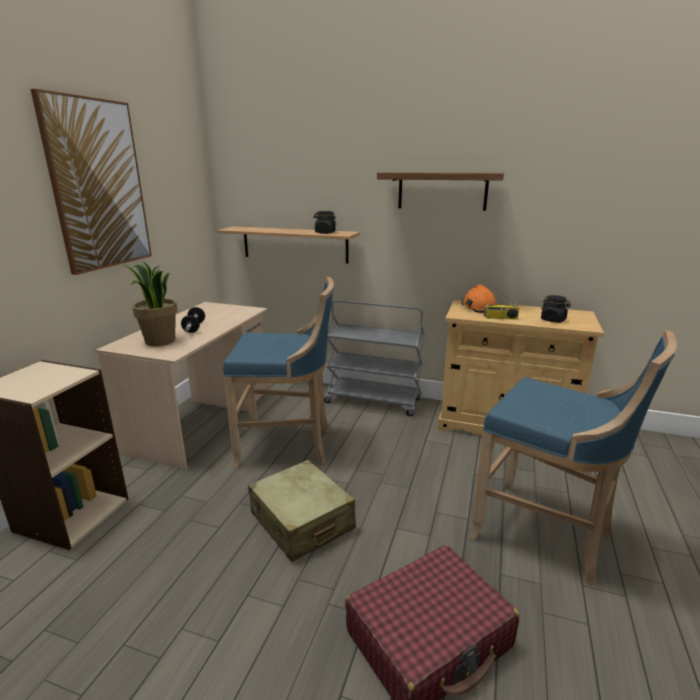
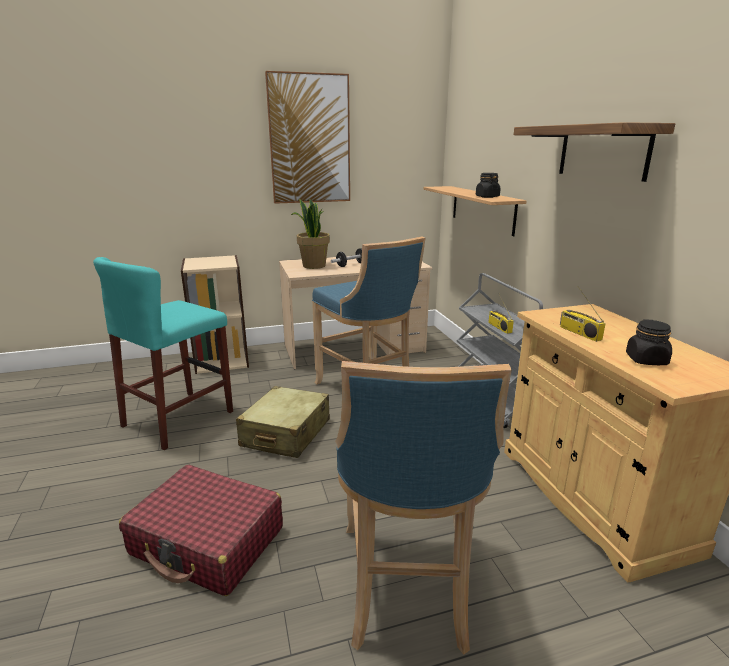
camera: 55 degrees right, 0 degrees up
orange hard hat [461,284,497,313] -> none
none -> turquoise stool [93,257,233,450]
none -> radio [488,302,514,334]

